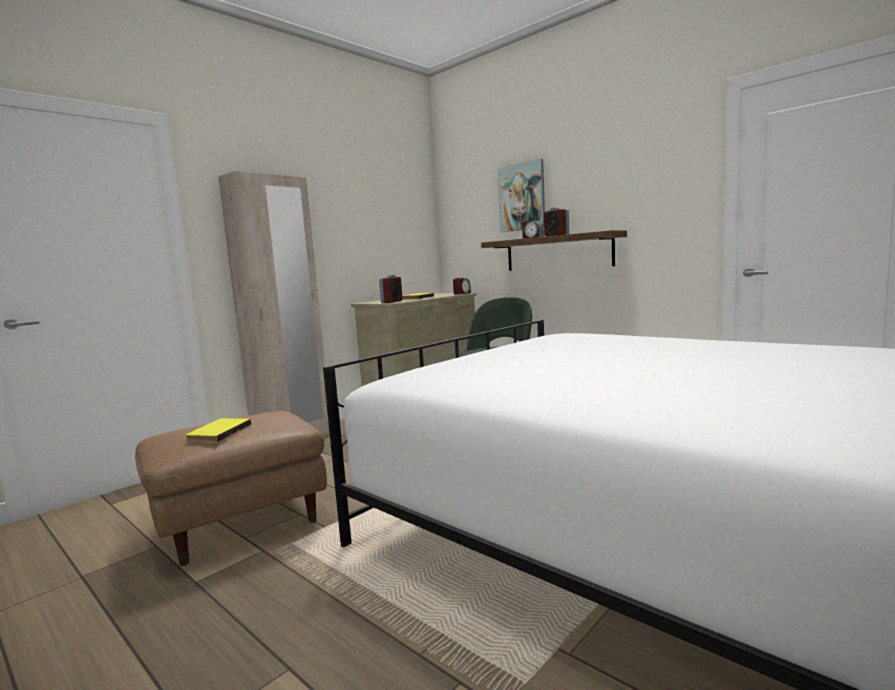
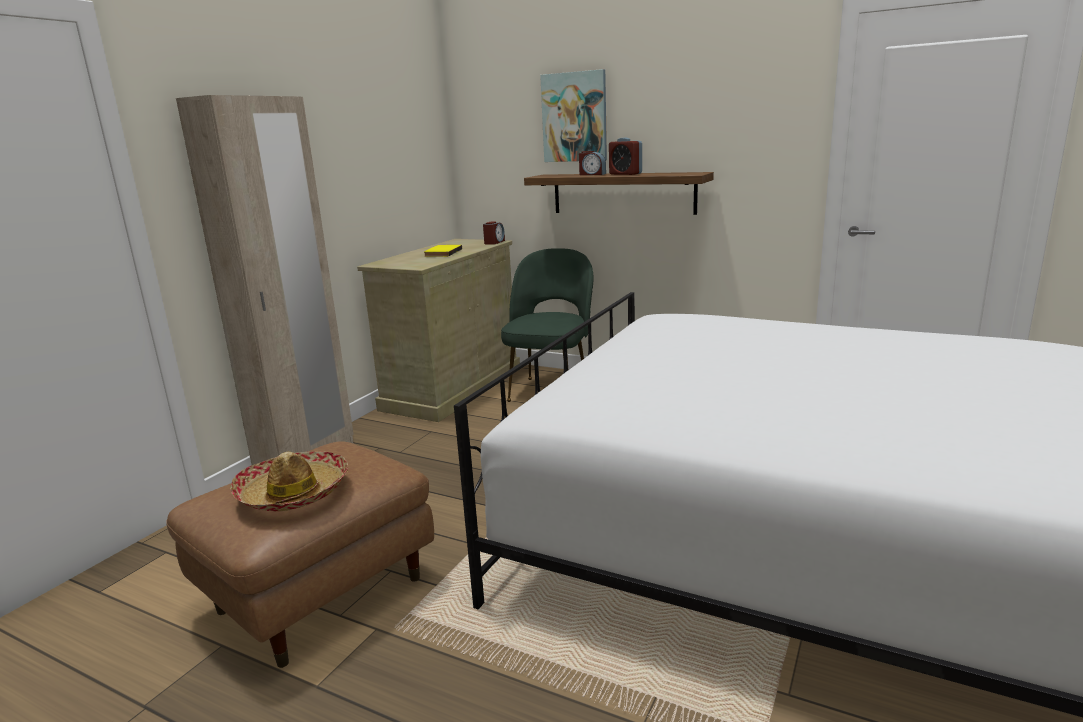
camera: 15 degrees left, 10 degrees up
yellow book [185,418,251,443] -> hat [230,451,349,511]
alarm clock [379,274,403,303] -> none

